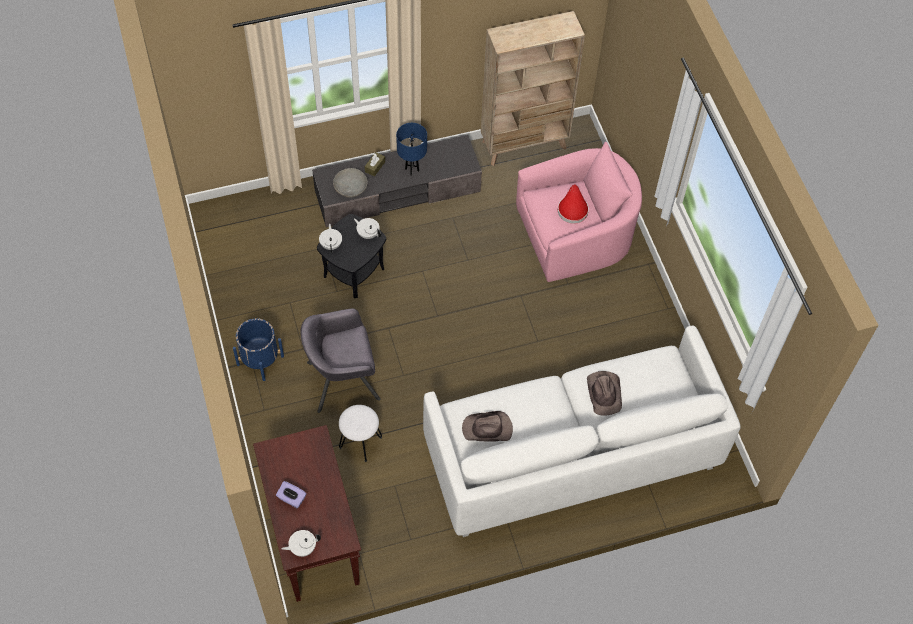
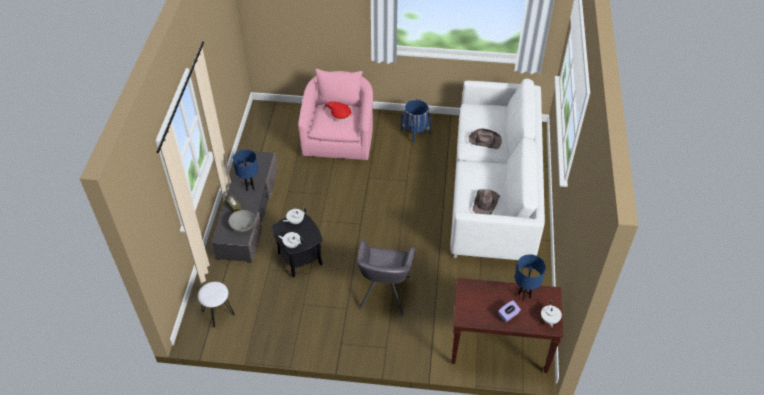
camera: 65 degrees left, 10 degrees down
blue planter [233,318,284,381] -> blue planter moved to [401,99,432,143]
white stool [339,405,382,462] -> white stool moved to [198,282,235,328]
beige bookcase [481,11,585,166] -> none
none -> blue table lamp [515,254,546,301]

